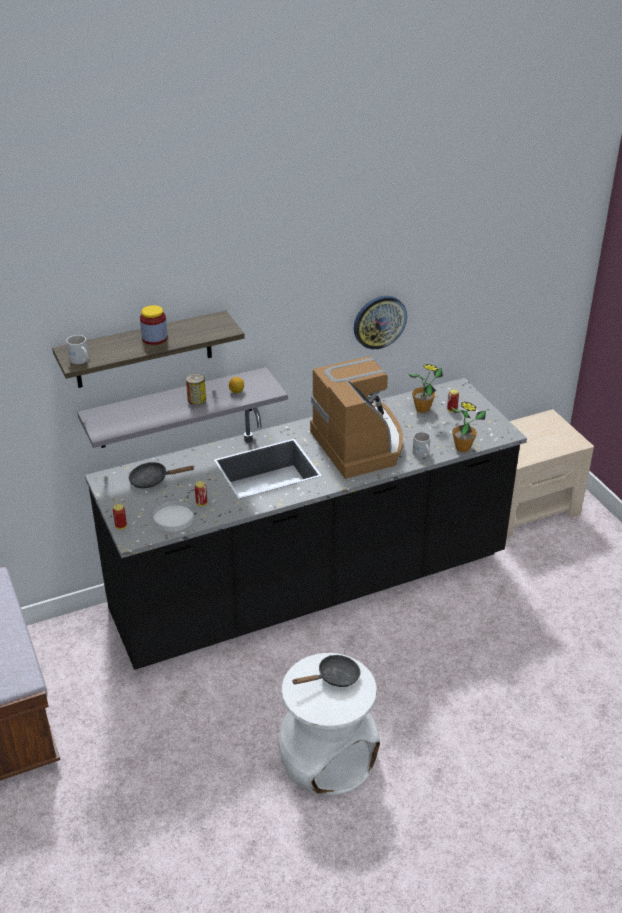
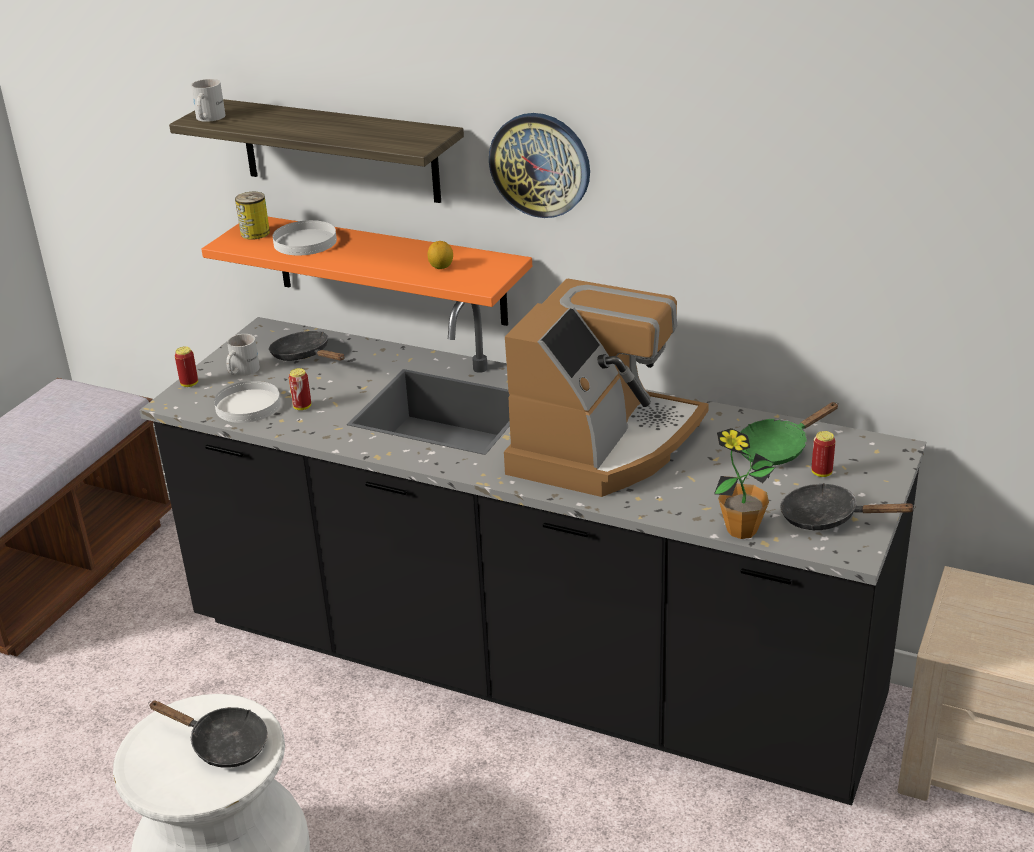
camera: 50 degrees right, 5 degrees down
grey shelf [77,367,288,448] -> orange shelf [201,217,532,326]
jar [140,305,167,345] -> none
can [186,374,206,405] -> can moved to [235,192,270,240]
wall clock [354,296,407,349] -> wall clock moved to [489,113,590,218]
potted plant [407,364,443,413] -> green frying pan [741,402,839,465]
white mug [412,432,431,458] -> white mug moved to [226,334,260,376]
none -> white plate [273,220,337,255]
none -> black frying pan [780,483,916,530]

